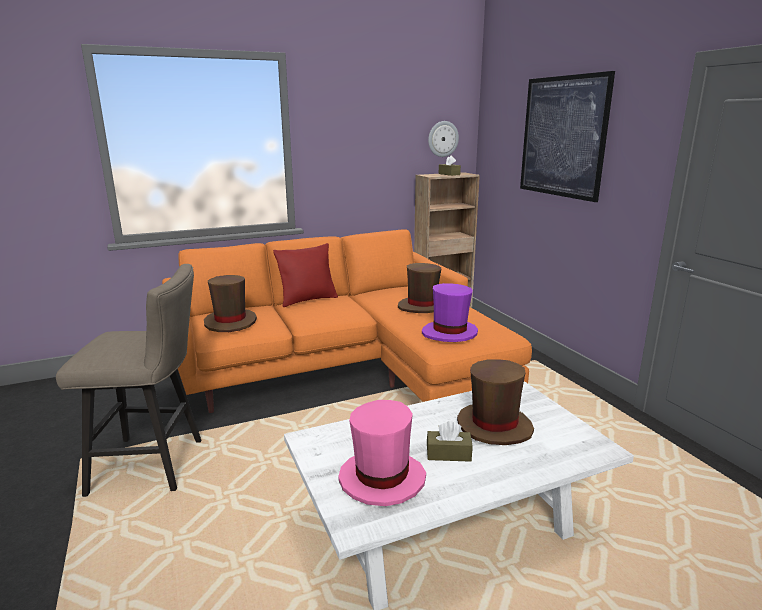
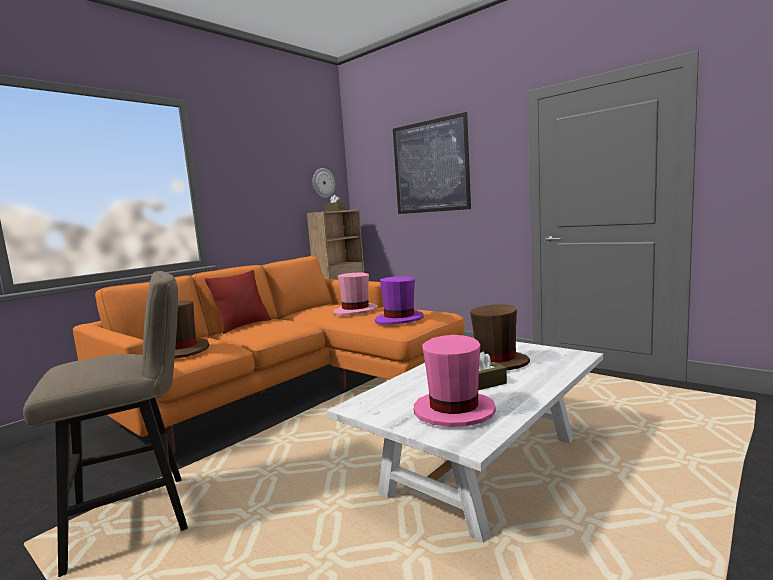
camera: 25 degrees left, 10 degrees down
brown hat [398,263,441,313] -> pink hat [333,272,377,316]

